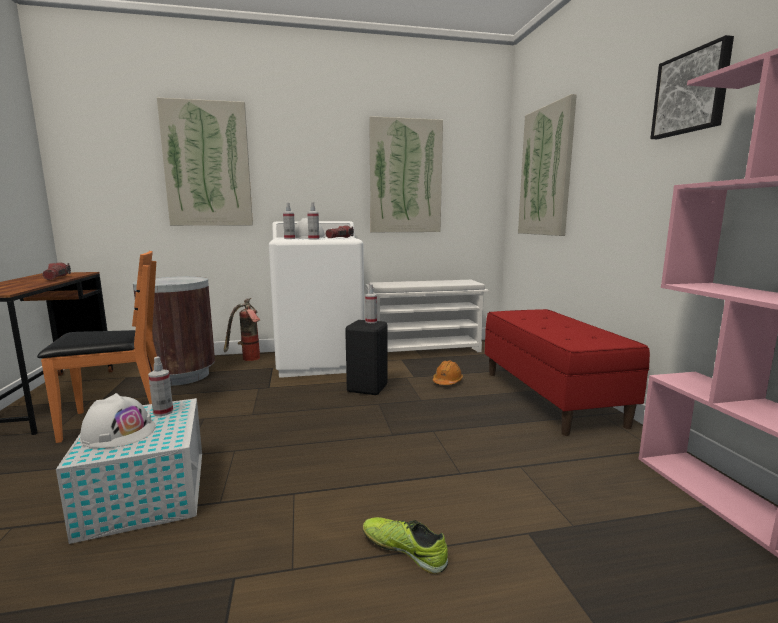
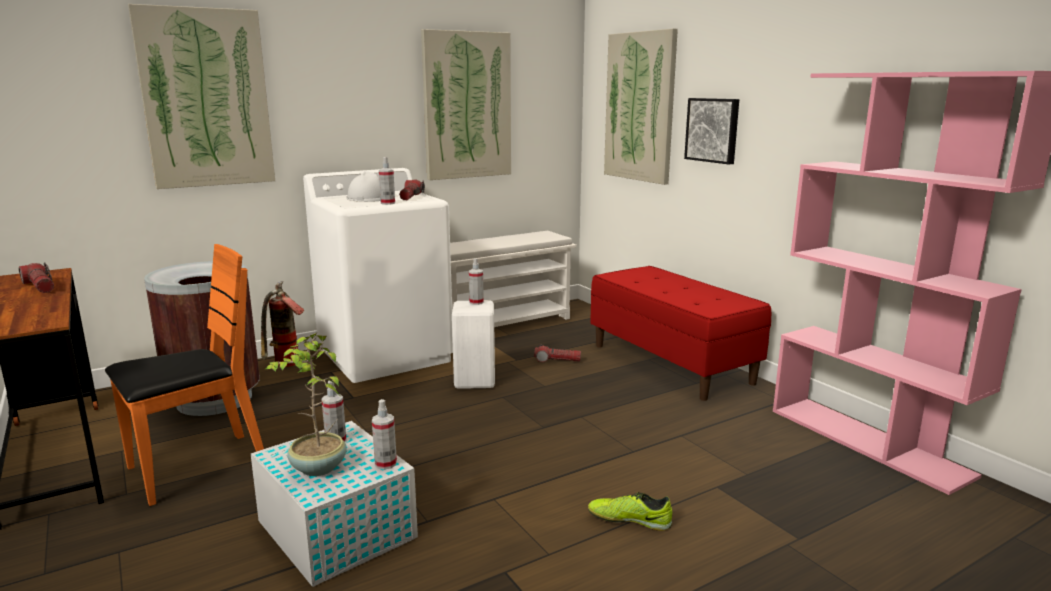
camera: 20 degrees left, 5 degrees up
white hard hat [80,393,155,448] -> potted plant [266,333,347,476]
spray bottle [283,203,295,239] -> spray bottle moved to [372,399,397,470]
black stool [345,320,388,395] -> white stool [452,300,495,389]
orange hard hat [433,360,463,385] -> flashlight [534,344,581,362]
picture [650,35,734,139] -> picture moved to [684,98,739,164]

